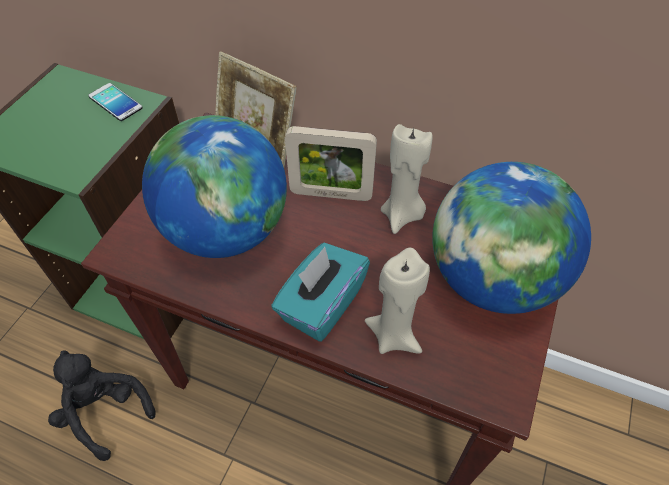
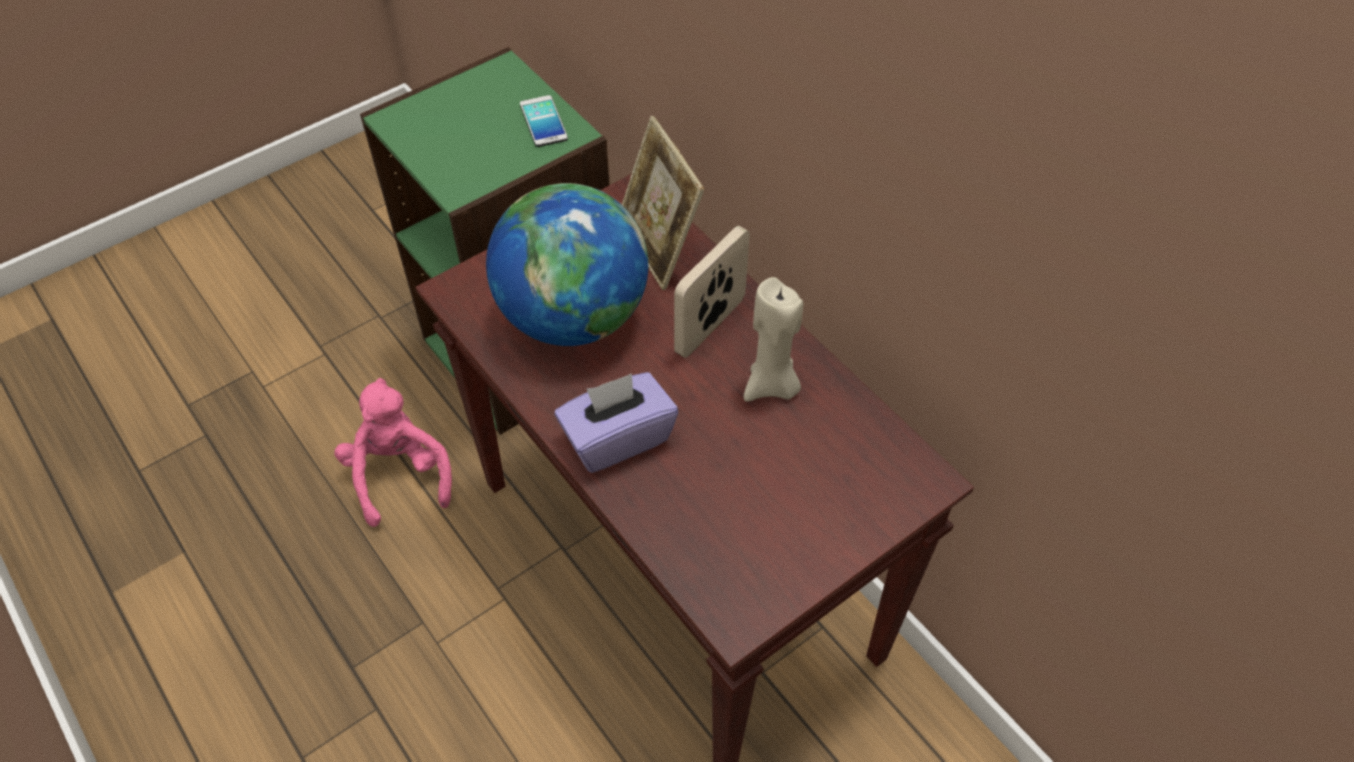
camera: 30 degrees right, 0 degrees up
black plush toy [48,350,156,461] -> pink plush toy [334,378,452,527]
turquoise tissue box [271,243,370,342] -> purple tissue box [555,372,678,473]
picture frame [285,126,377,201] -> picture frame turned 90 degrees clockwise [674,226,750,358]
beige candle [365,248,430,354] -> none
globe [432,162,591,314] -> none

